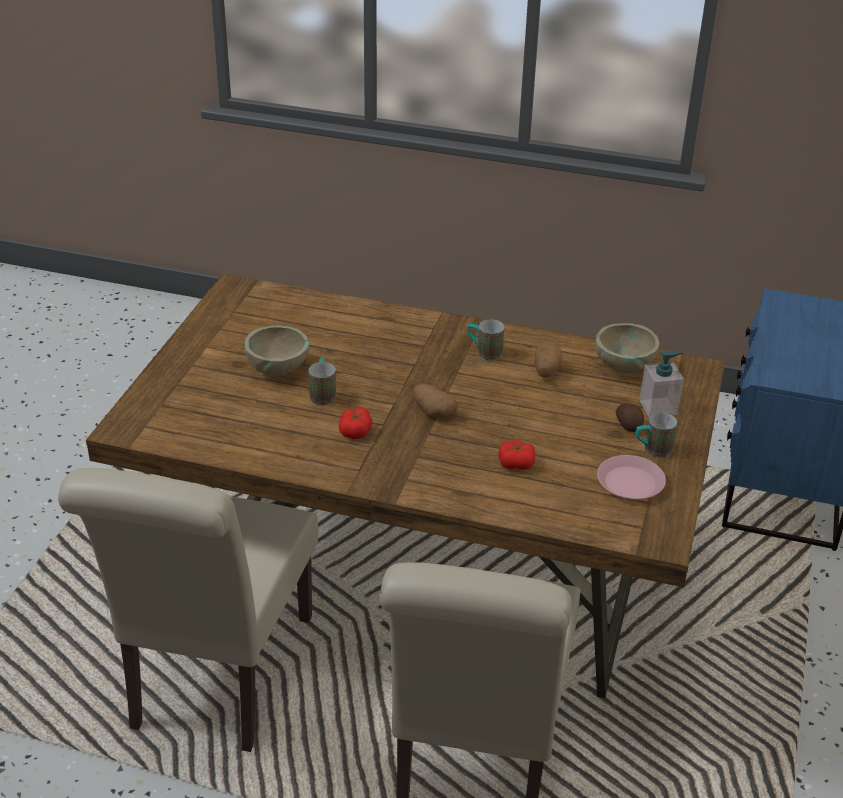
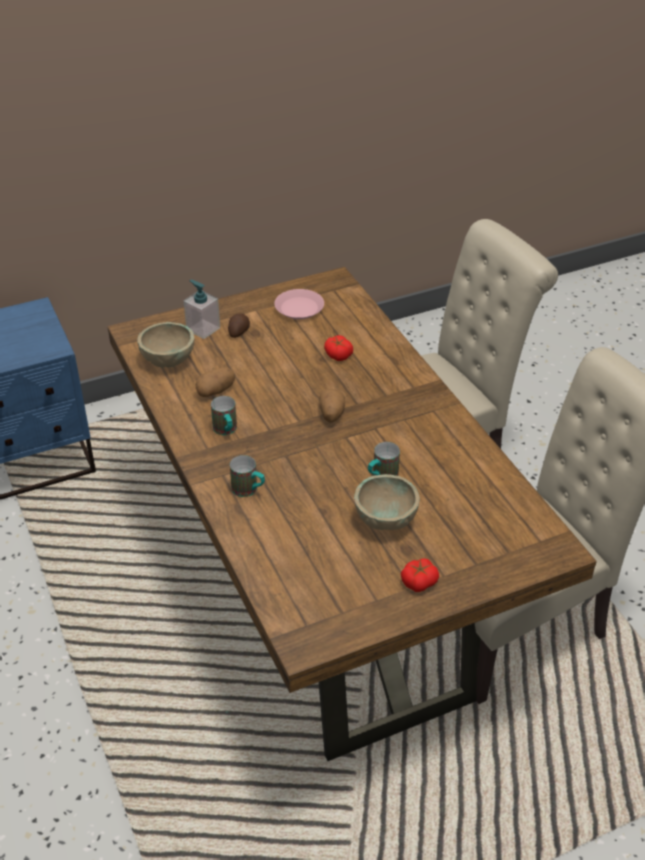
camera: 130 degrees left, 5 degrees up
tomato [339,407,372,439] -> tomato moved to [401,558,439,592]
mug [635,412,677,458] -> mug moved to [230,455,265,497]

